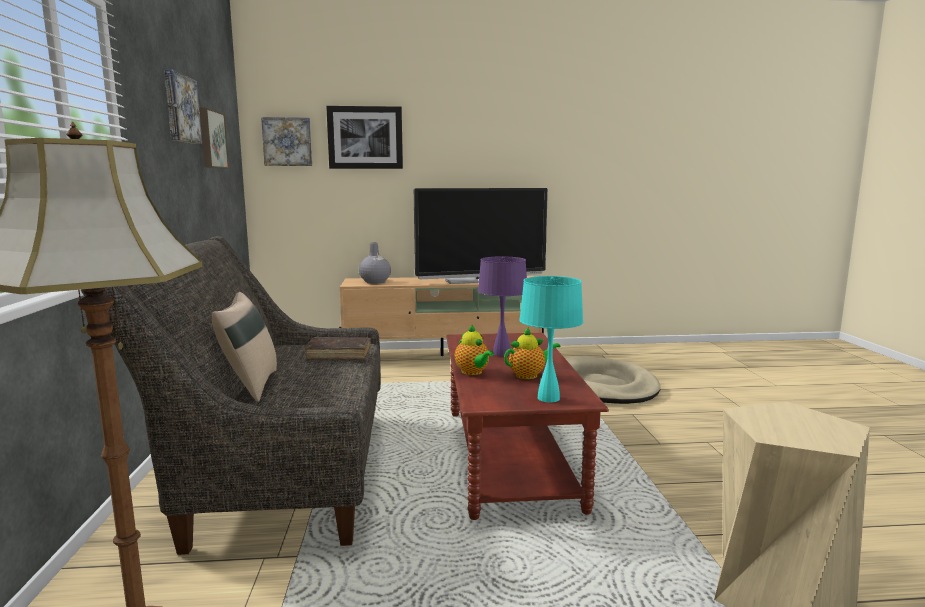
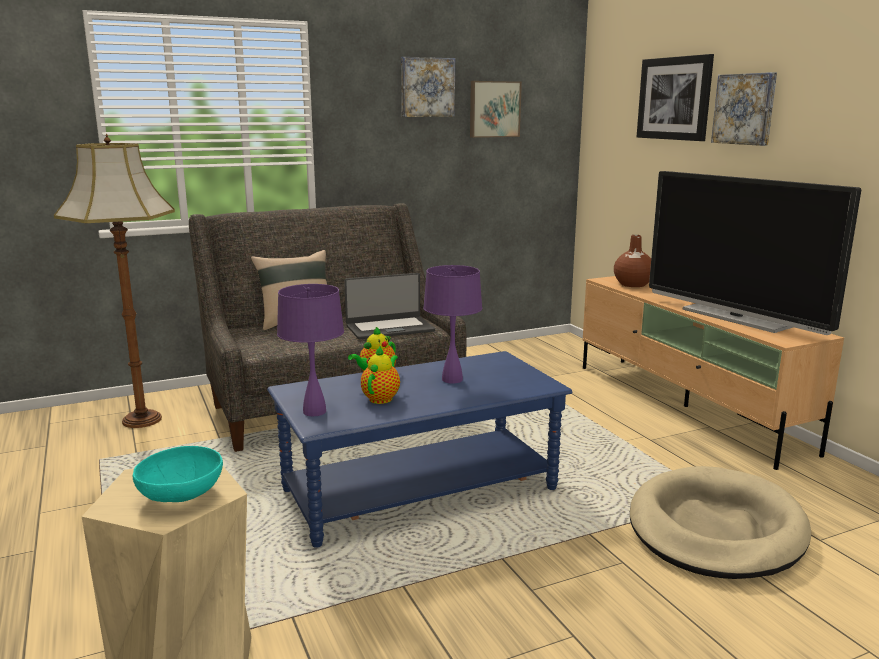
camera: 70 degrees right, 5 degrees up
picture [261,117,312,166] -> picture moved to [711,72,777,146]
brown book [305,337,371,360] -> laptop [344,273,435,339]
grey vase [359,242,391,284] -> brown vase [614,235,651,287]
brown coffee table [446,333,609,520] -> blue coffee table [267,351,572,548]
teapot [504,327,561,379] -> teapot turned 120 degrees counterclockwise [361,345,400,404]
turquoise table lamp [519,276,583,403] -> purple table lamp [277,284,344,417]
none -> turquoise bowl [133,446,223,502]

